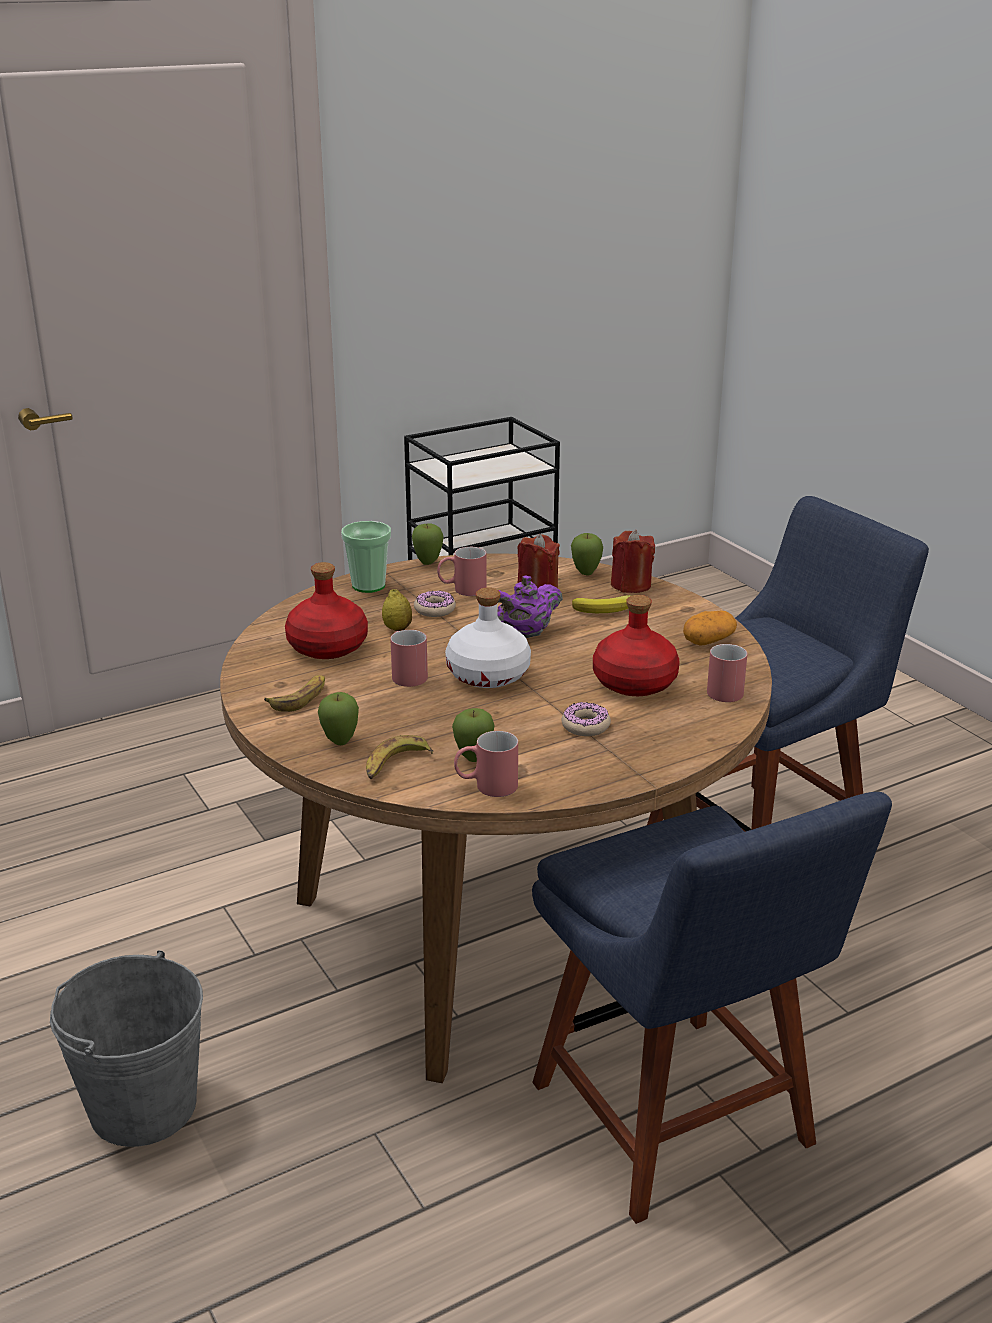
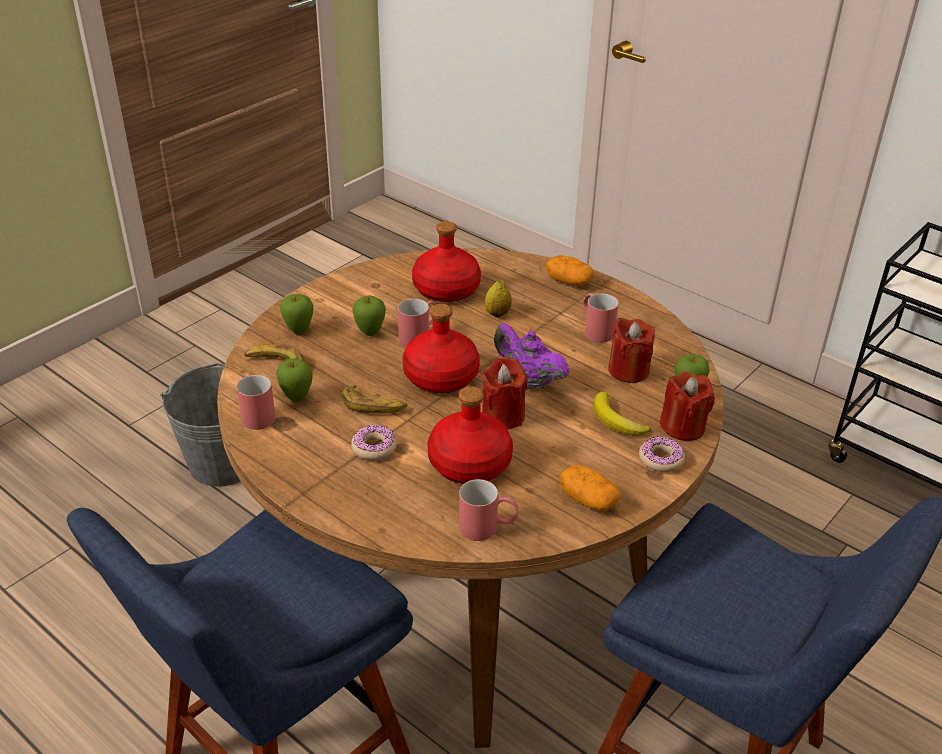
camera: 70 degrees right, 10 degrees up
banana [264,675,325,712] -> banana moved to [341,385,408,414]
cup [341,521,391,593] -> potato [545,255,595,286]
apple [412,523,444,565] -> apple moved to [352,295,386,336]
donut [414,590,456,617] -> donut moved to [639,436,685,472]
white bottle [445,587,531,688] -> red bottle [402,304,480,393]
none -> red candle [482,357,528,429]

